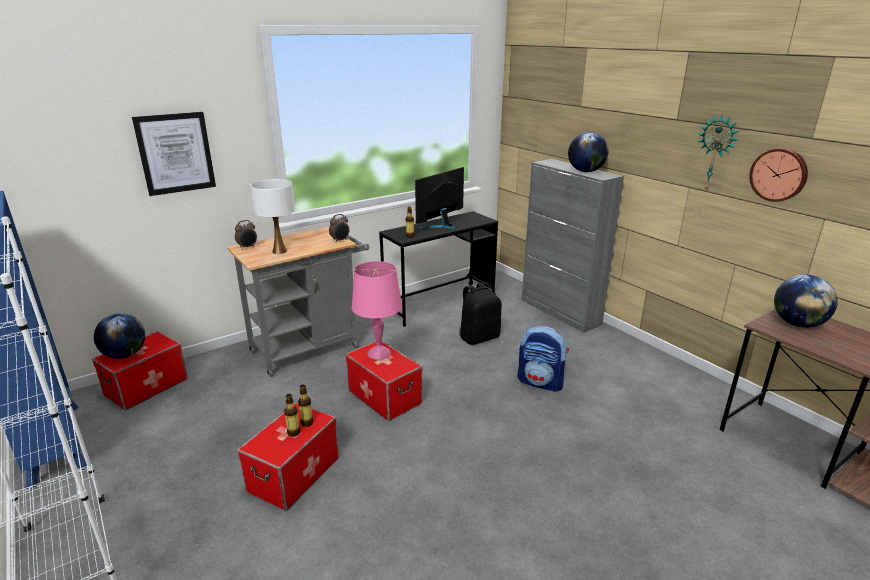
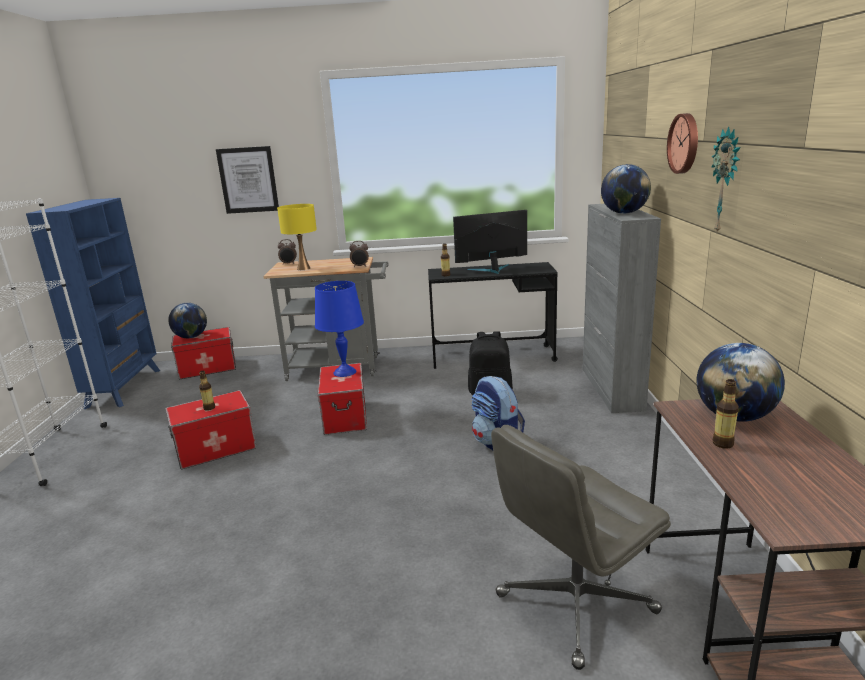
camera: 35 degrees right, 5 degrees down
white table lamp [250,179,295,254] -> yellow table lamp [277,204,317,270]
bottle [298,385,314,427] -> bottle moved to [713,379,739,449]
pink table lamp [352,261,402,360] -> blue table lamp [315,281,364,377]
wall clock [749,148,808,202] -> wall clock moved to [667,113,698,174]
none -> grey office chair [491,425,671,670]

